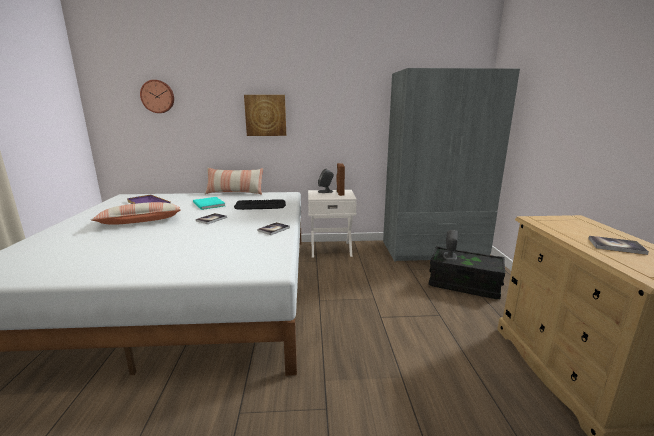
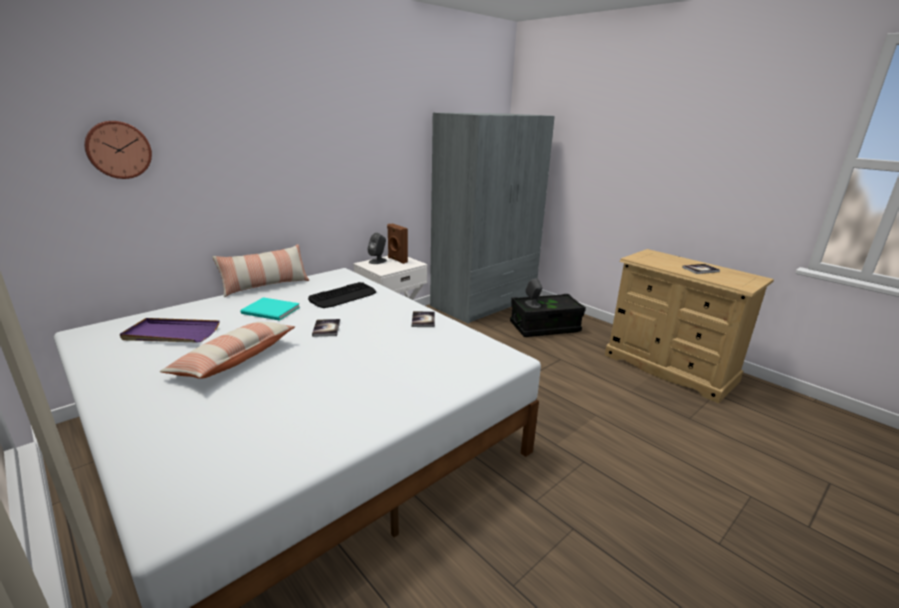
camera: 40 degrees left, 5 degrees up
picture [244,95,286,136] -> none

